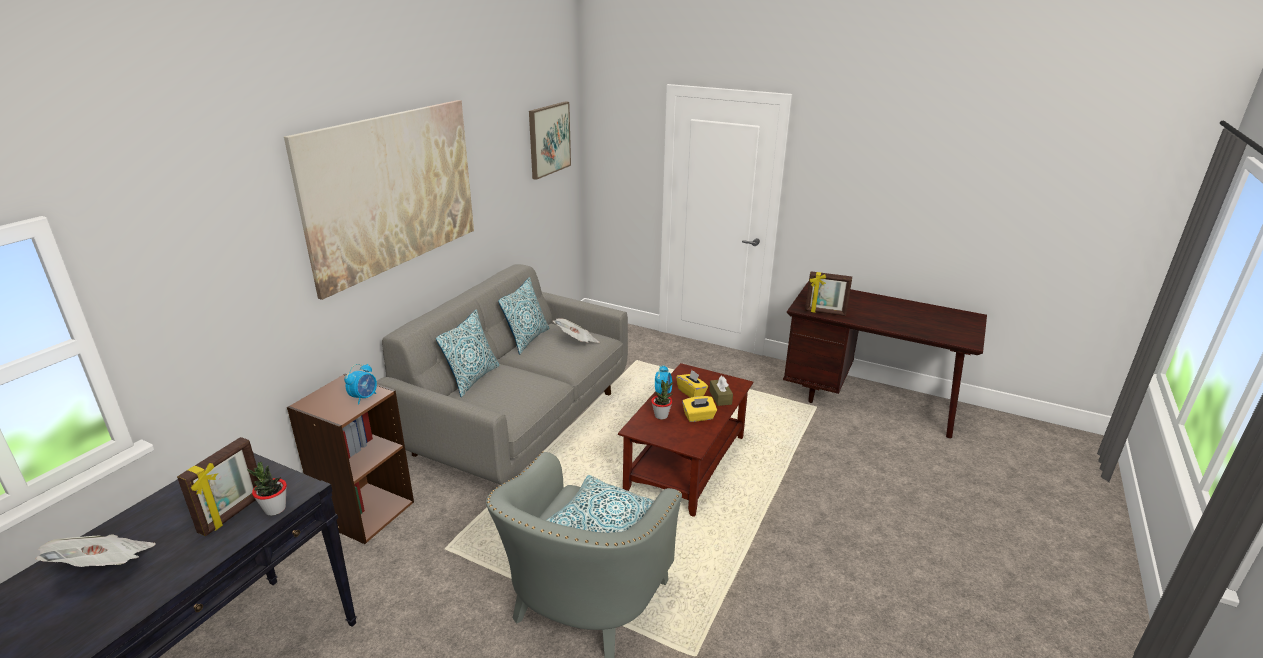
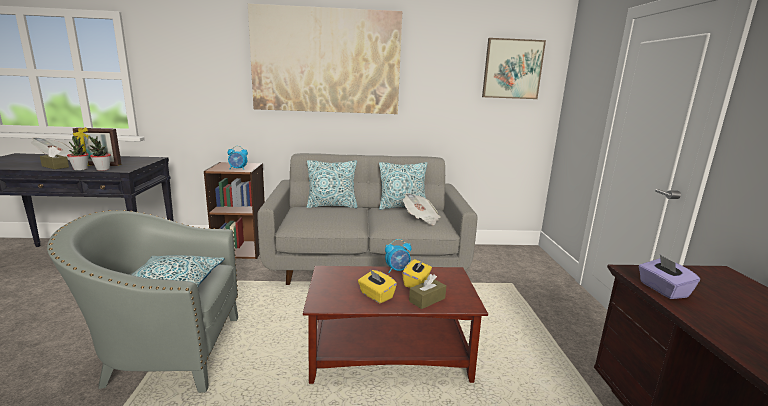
camera: 60 degrees right, 10 degrees down
potted plant [651,380,673,419] -> potted plant moved to [67,136,89,170]
picture frame [805,271,852,316] -> purple tissue box [638,255,700,299]
none -> brown tissue box [40,146,69,170]

